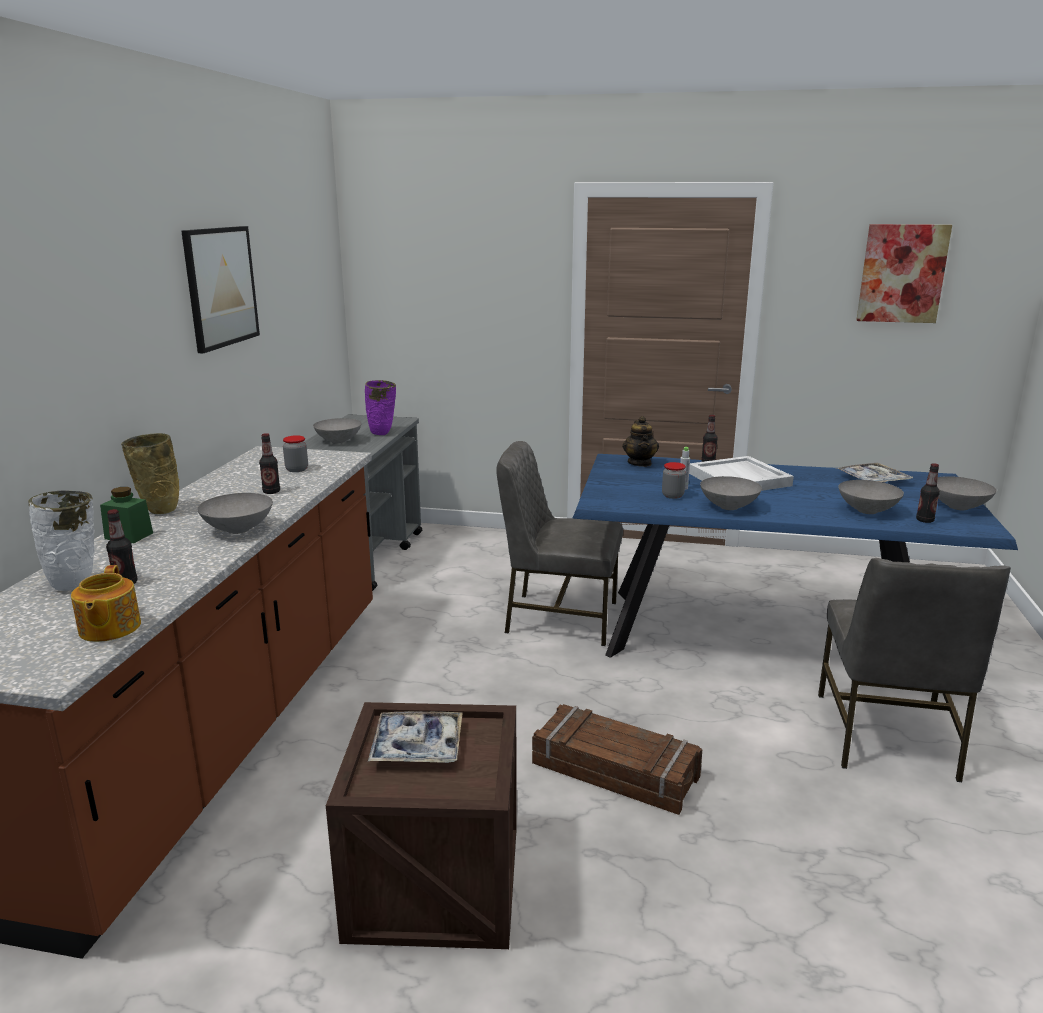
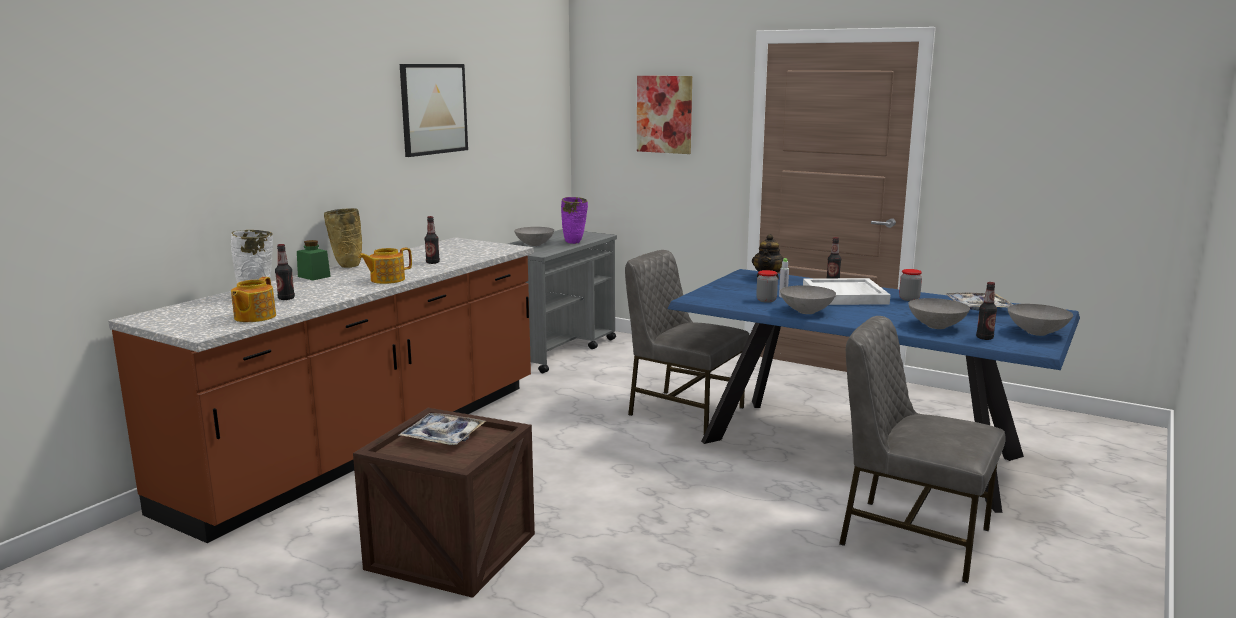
camera: 20 degrees right, 5 degrees down
grey bowl [197,493,273,534] -> teapot [358,248,412,284]
jar [283,435,308,472] -> jar moved to [899,269,922,301]
crate [532,704,702,815] -> none
grey chair [818,558,1011,782] -> grey chair turned 90 degrees clockwise [839,316,1006,583]
picture [857,224,952,323] -> picture moved to [637,76,692,154]

